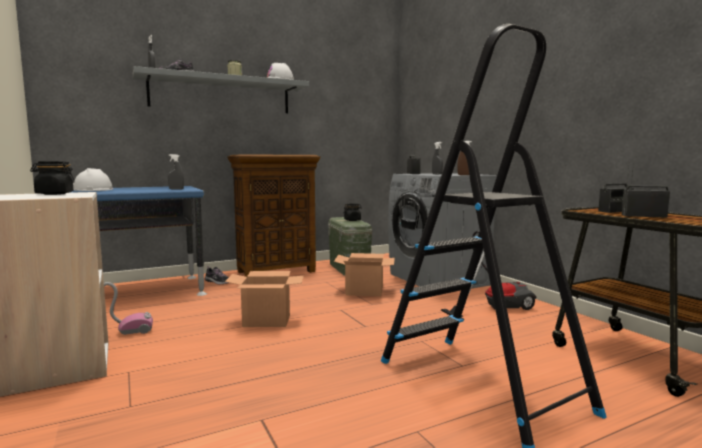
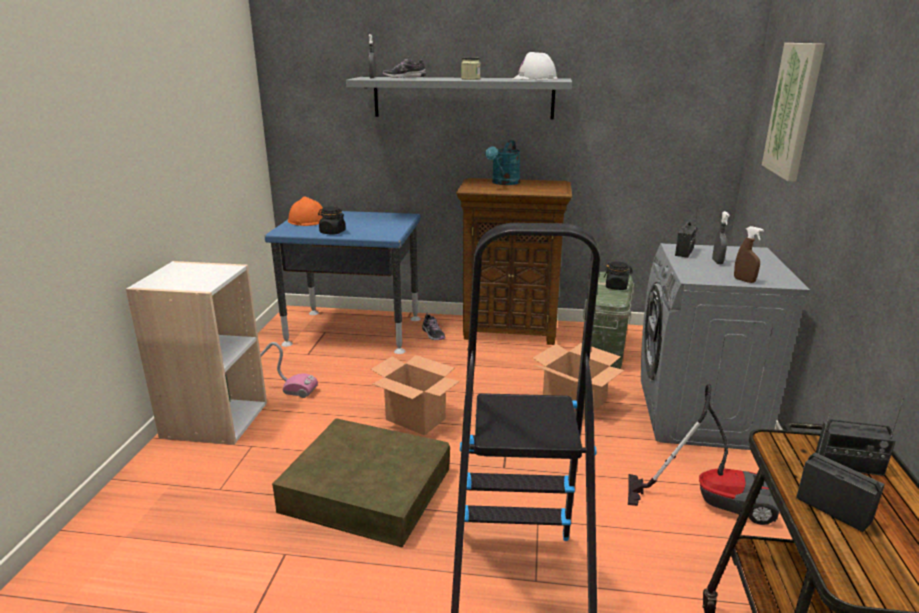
camera: 35 degrees right, 15 degrees up
black jar [30,161,75,195] -> black jar moved to [318,206,346,234]
white hard hat [73,168,113,191] -> orange hard hat [288,196,323,226]
grey spray bottle [168,154,184,190] -> none
none -> brown storage box [272,418,450,547]
none -> turquoise watering can [485,140,520,185]
none -> picture [762,43,825,182]

